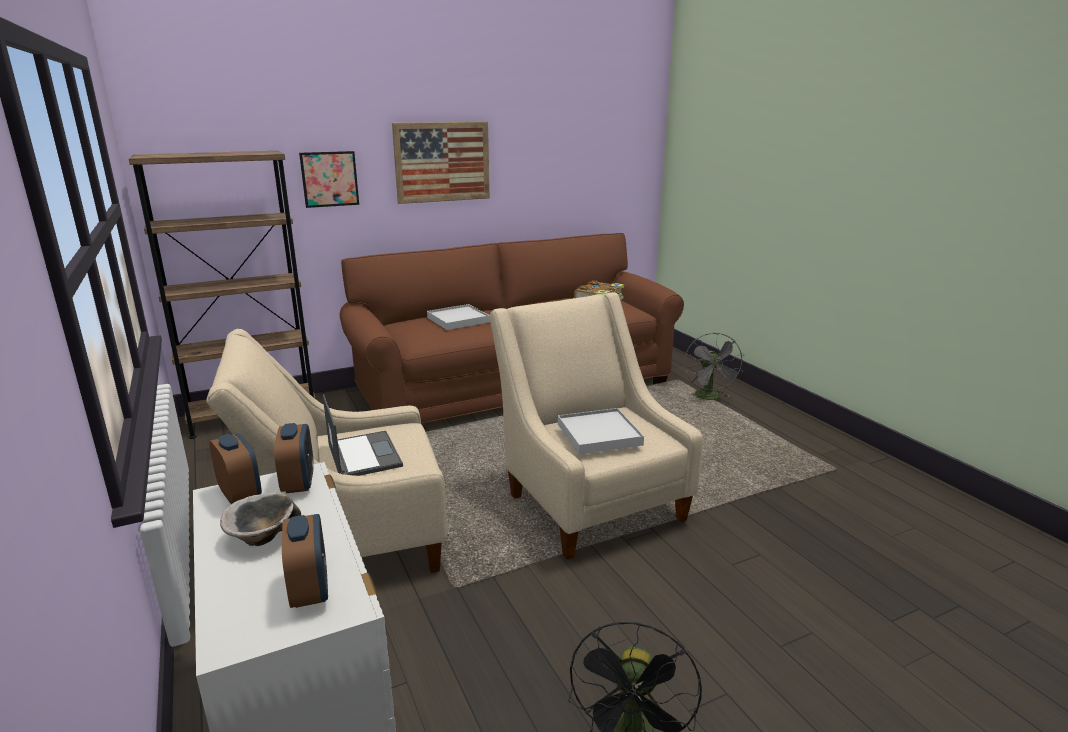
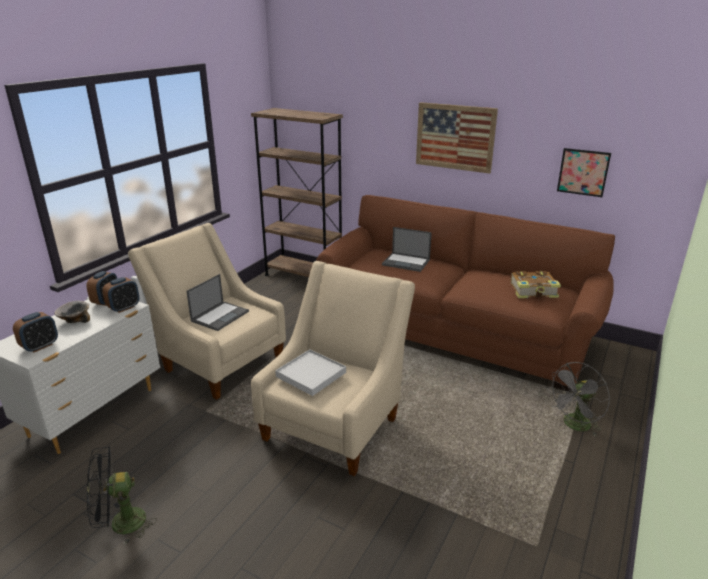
camera: 55 degrees right, 5 degrees up
picture [299,151,359,208] -> picture moved to [557,148,611,197]
white tray [427,304,490,330] -> laptop [382,227,432,272]

